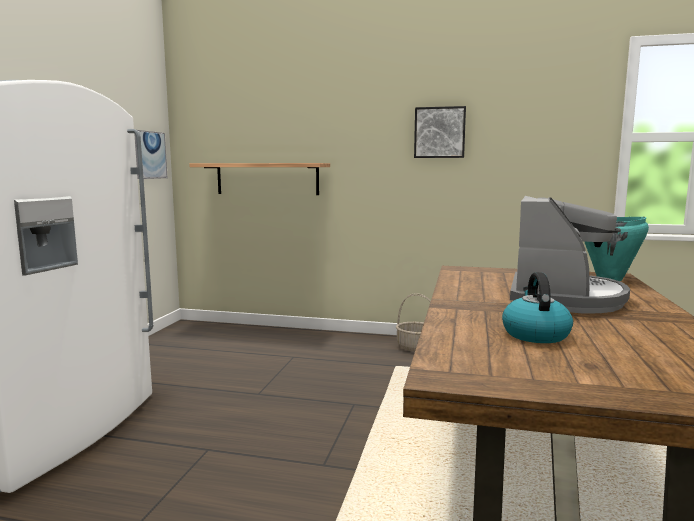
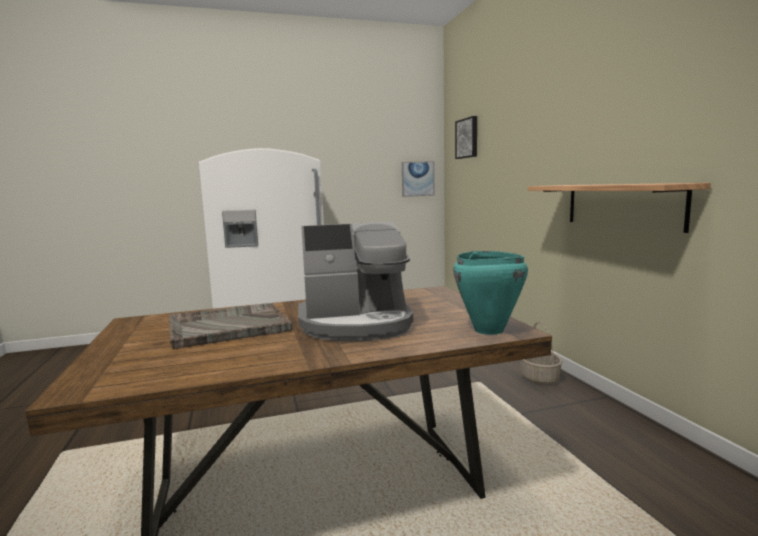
camera: 60 degrees right, 0 degrees up
shelf [189,163,330,195] -> shelf moved to [528,183,711,233]
picture [414,106,466,158] -> picture moved to [455,116,477,159]
kettle [502,272,573,343] -> grey tray [169,303,292,349]

